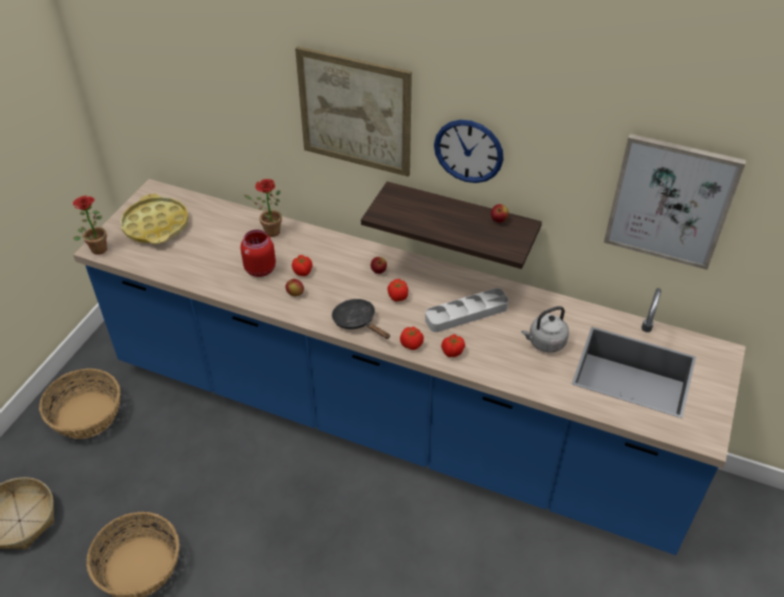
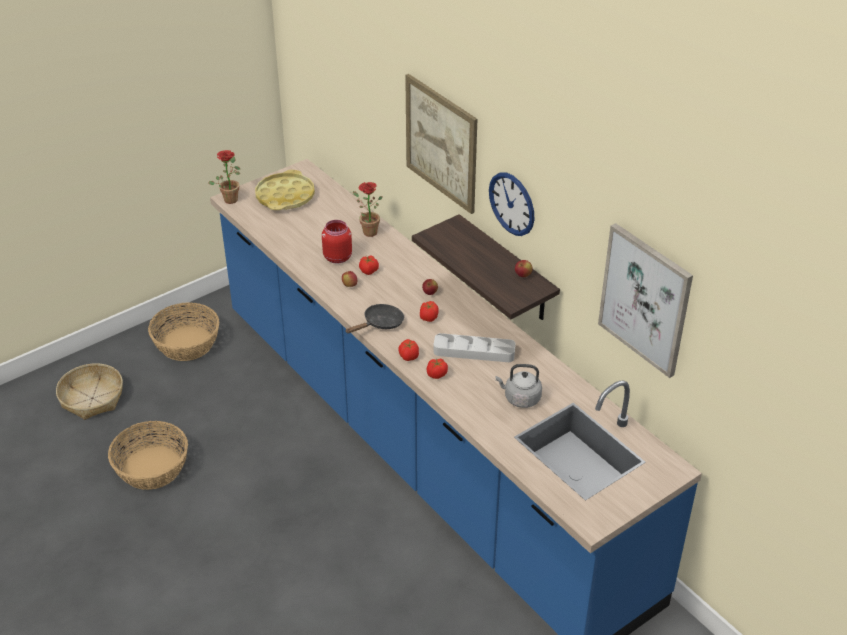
camera: 30 degrees right, 5 degrees down
black frying pan [332,299,390,339] -> black frying pan turned 60 degrees clockwise [345,304,404,333]

